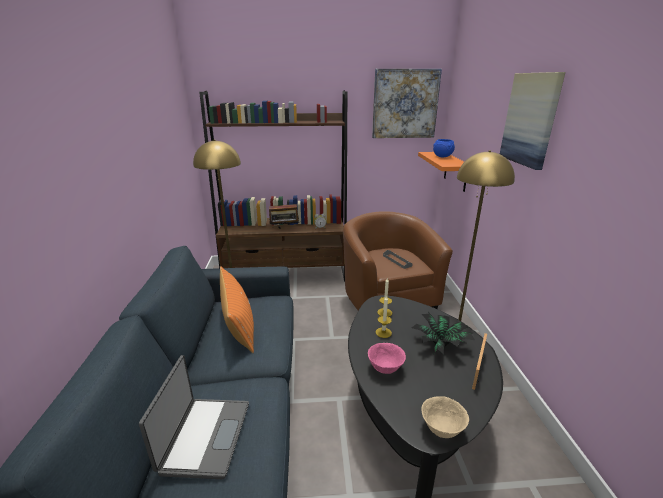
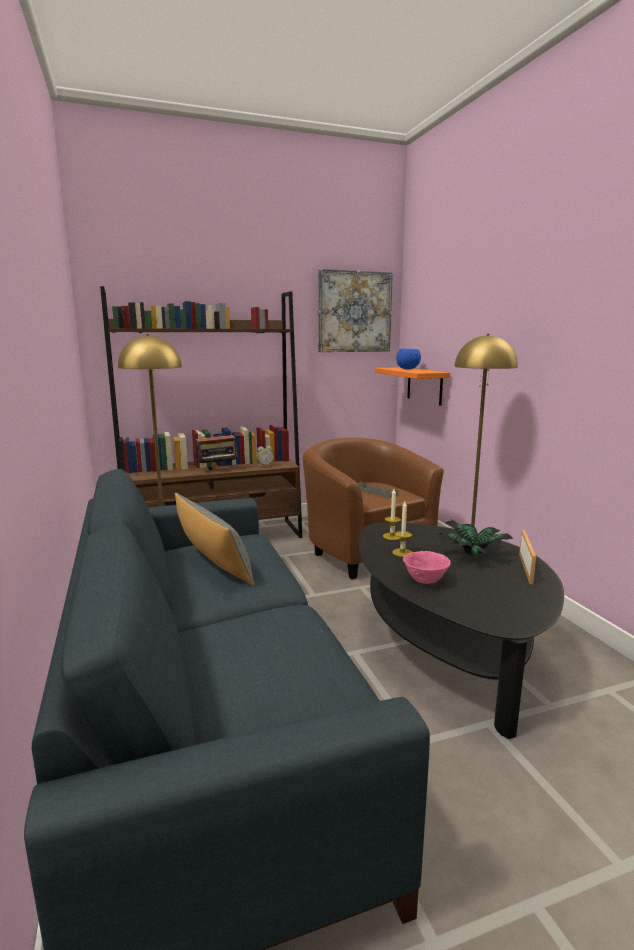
camera: 15 degrees left, 10 degrees down
laptop [139,355,249,479] -> none
orange pillow [220,266,254,353] -> grey pillow [175,493,255,586]
beige bowl [421,396,469,438] -> none
picture [500,72,565,170] -> none

